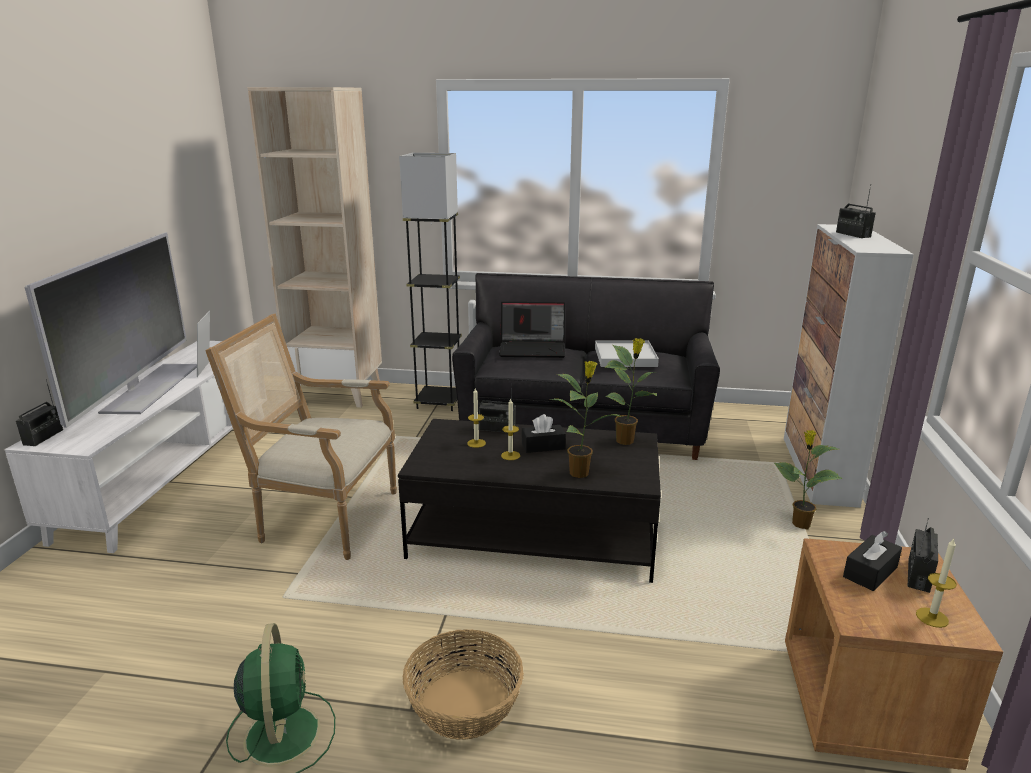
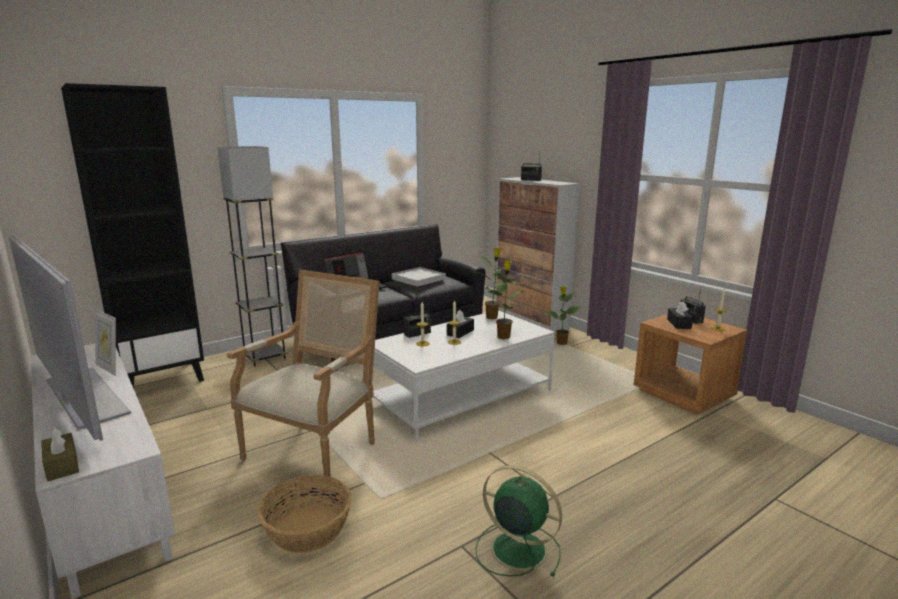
camera: 45 degrees left, 5 degrees down
radio [16,379,63,446] -> brown tissue box [41,427,79,481]
armchair [205,313,397,560] -> armchair turned 150 degrees clockwise [227,269,380,488]
beige bookcase [248,87,382,408] -> black bookcase [61,83,204,389]
black coffee table [398,419,661,583] -> white coffee table [371,310,555,441]
basket [403,629,524,740] -> basket moved to [258,475,352,553]

